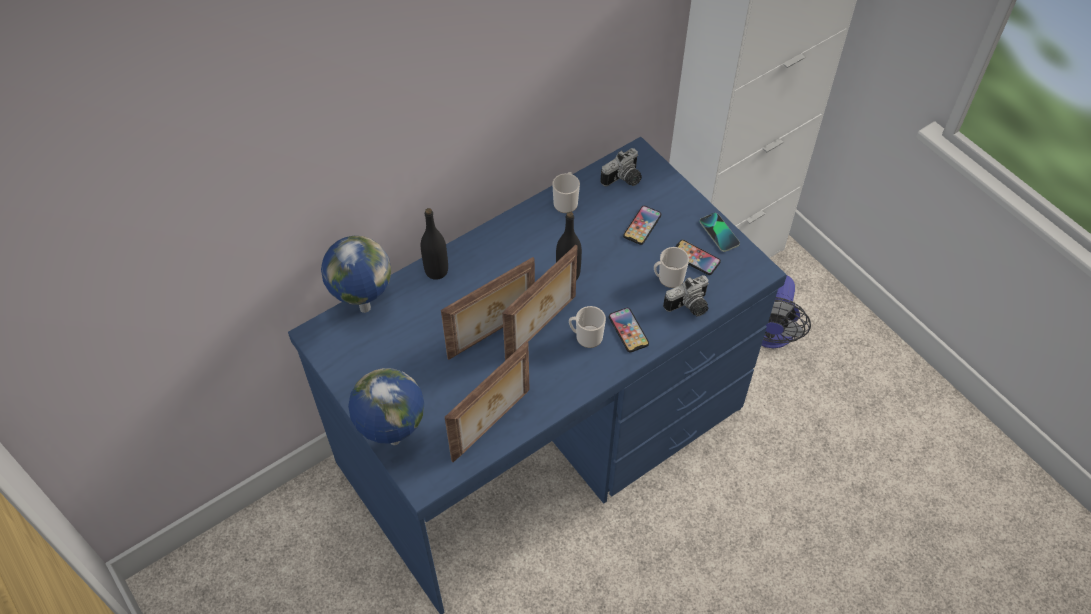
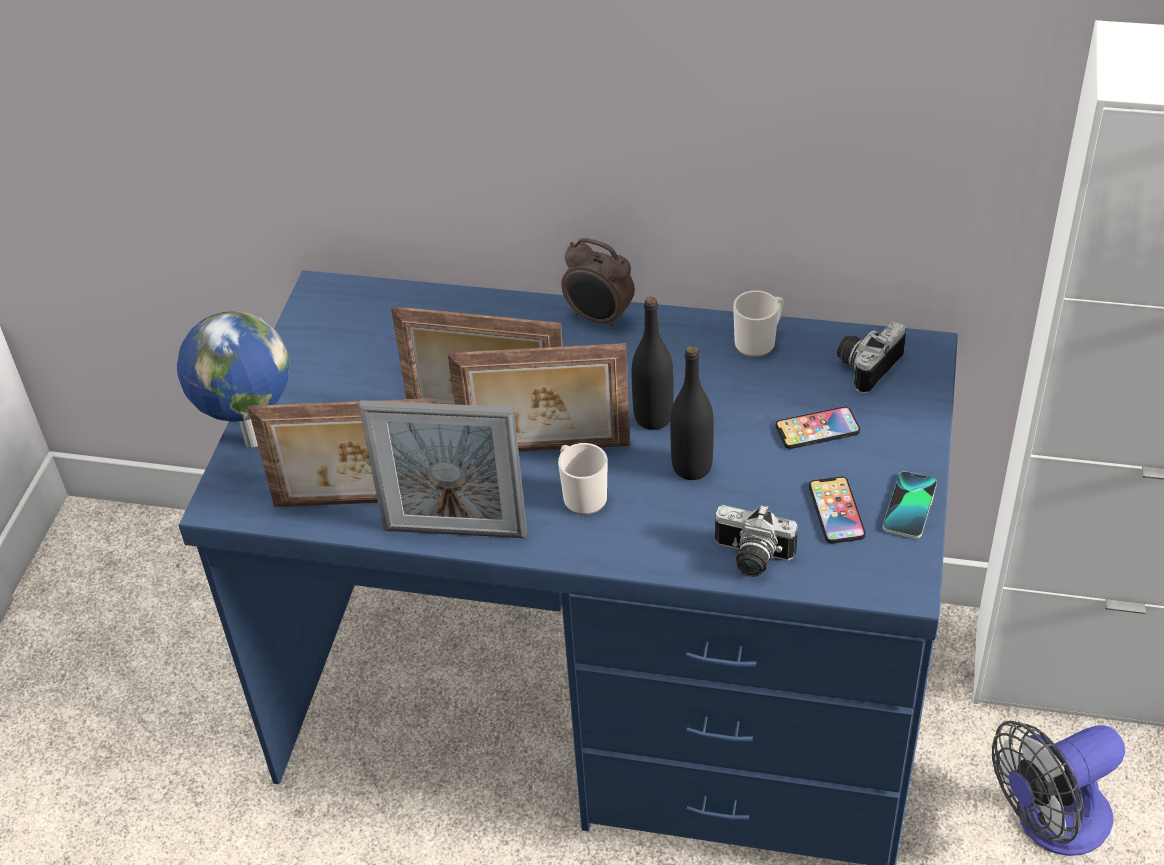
camera: 50 degrees right, 10 degrees down
globe [321,236,391,313] -> none
black bottle [421,208,448,280] -> black bottle moved to [670,346,714,480]
camera [600,148,642,186] -> camera turned 120 degrees clockwise [837,322,906,393]
phone [609,308,649,352] -> none
mug [654,247,689,288] -> none
none -> picture frame [359,400,527,539]
none -> alarm clock [561,238,635,329]

